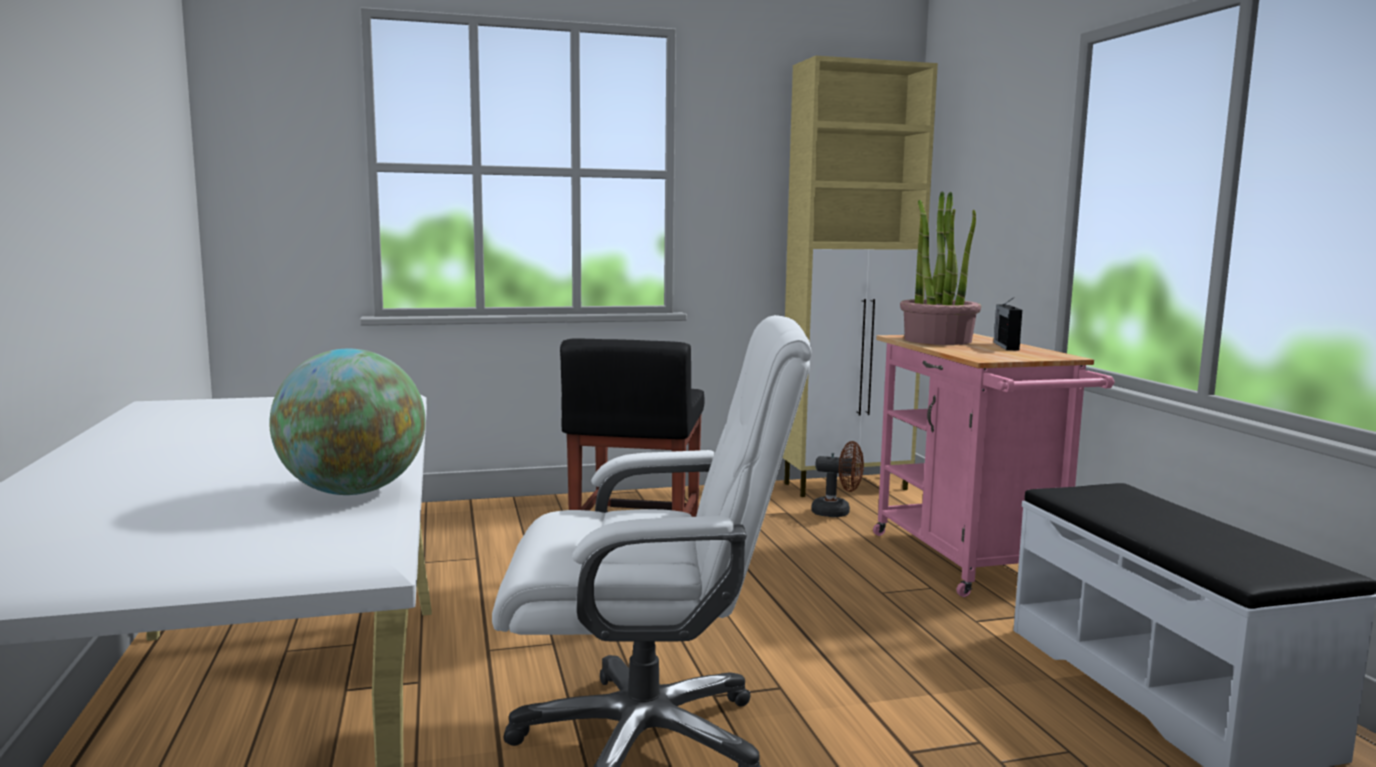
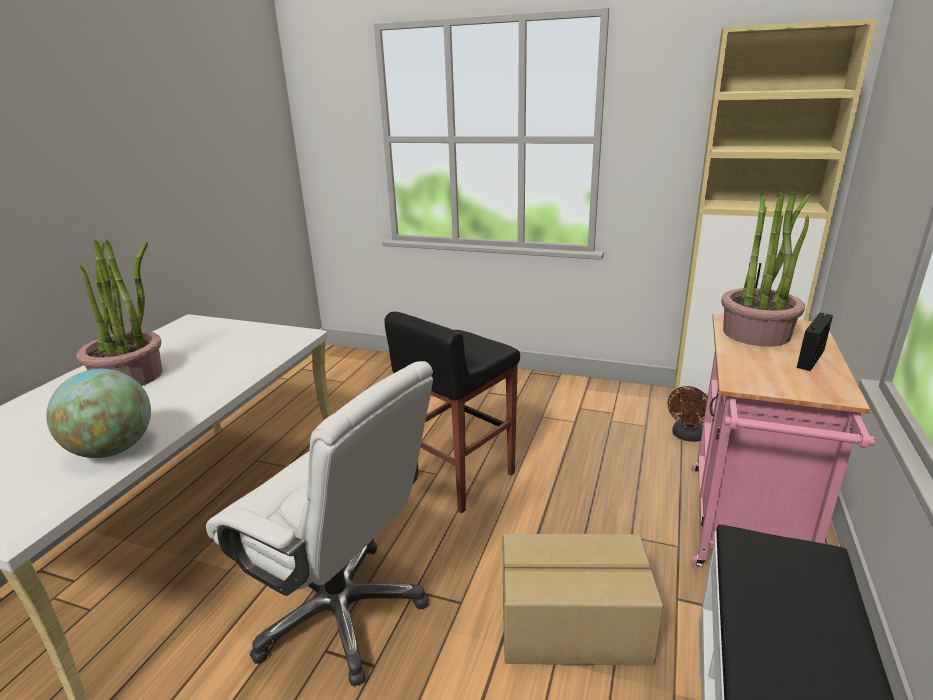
camera: 35 degrees right, 15 degrees up
brown fan [811,441,864,517] -> brown fan turned 75 degrees clockwise [668,386,708,442]
none -> potted plant [76,240,163,386]
none -> cardboard box [503,534,663,666]

